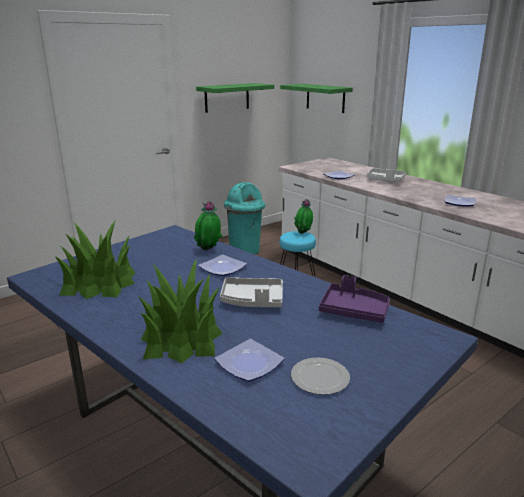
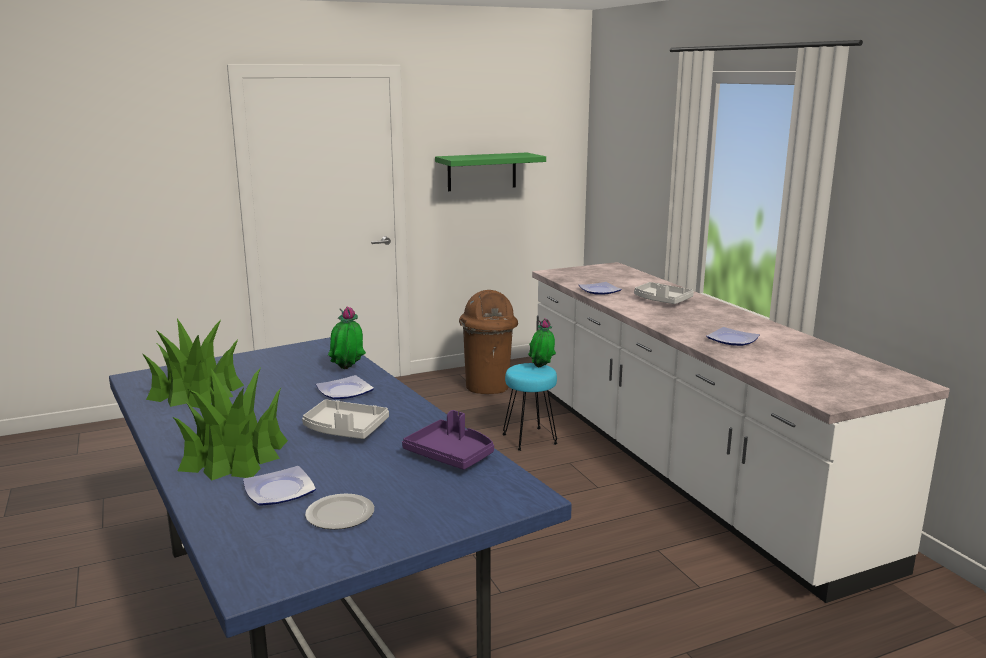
camera: 15 degrees right, 5 degrees down
turquoise trash can [224,182,265,254] -> brown trash can [459,290,518,394]
green shelf [280,84,353,113] -> none

